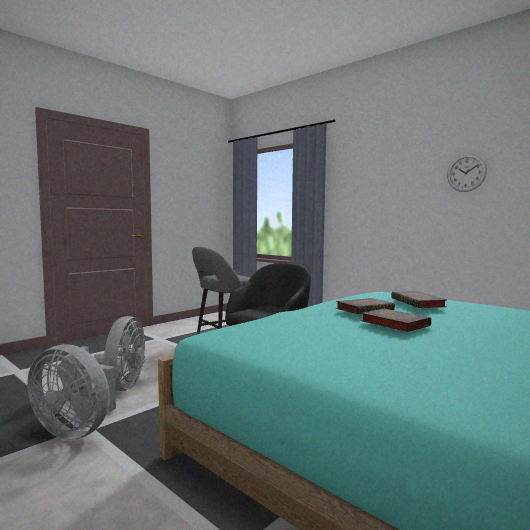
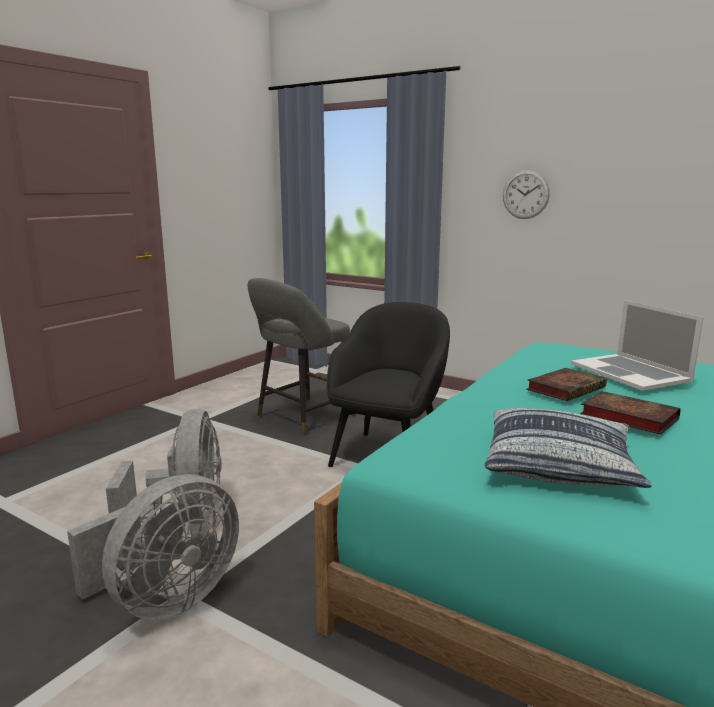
camera: 10 degrees left, 10 degrees up
grey fan [27,344,116,440] -> grey fan turned 60 degrees counterclockwise [67,474,239,620]
book [392,291,447,308] -> laptop [571,300,703,391]
wall clock [447,154,487,192] -> wall clock moved to [503,170,550,219]
none -> pillow [485,408,651,488]

